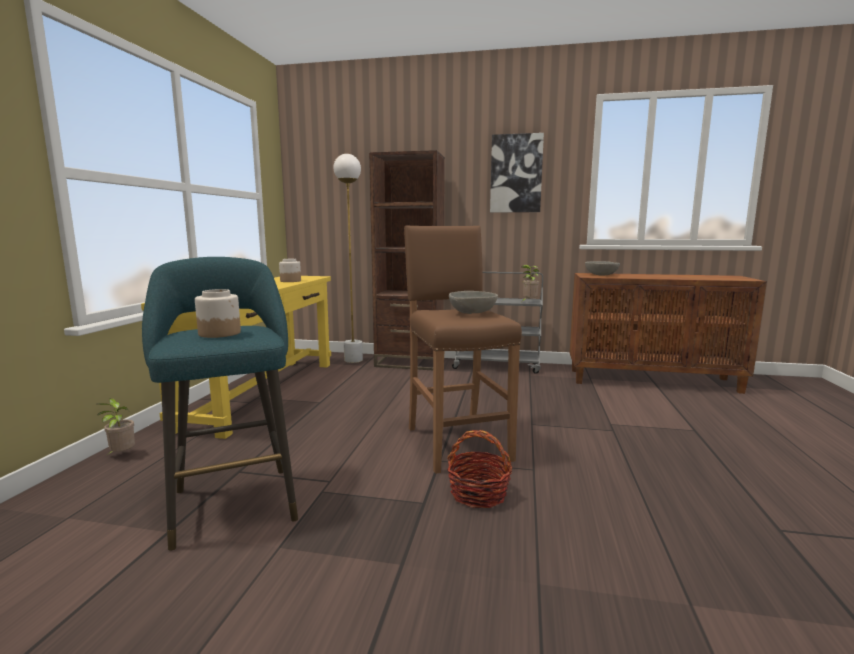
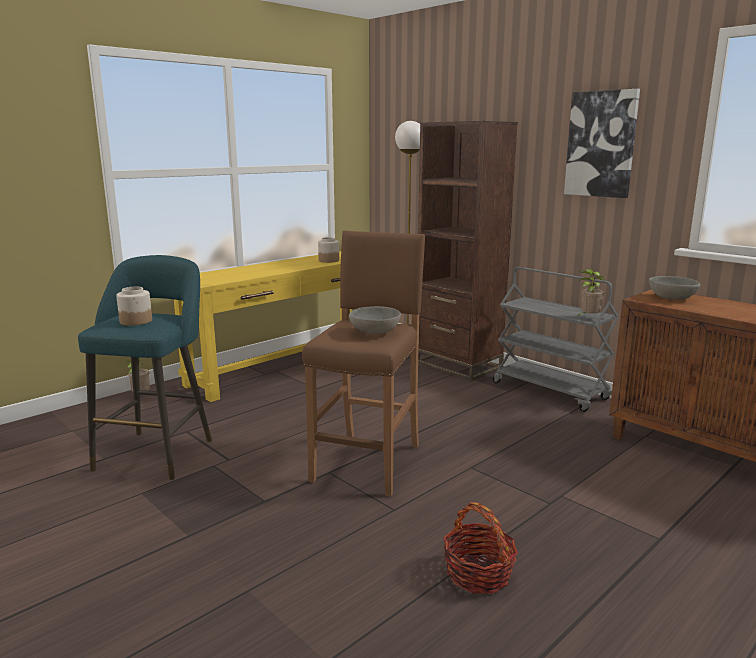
camera: 35 degrees right, 5 degrees up
basket [447,430,512,508] -> basket moved to [443,502,518,594]

